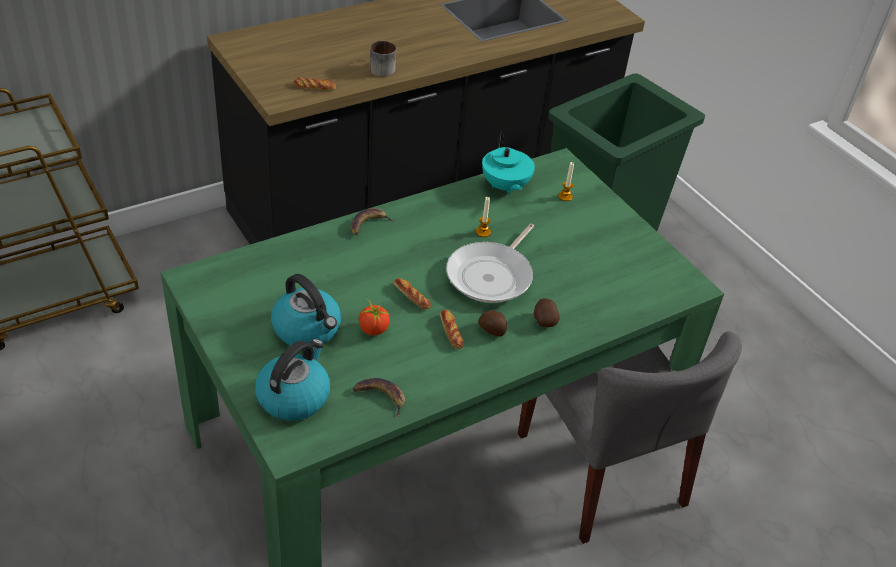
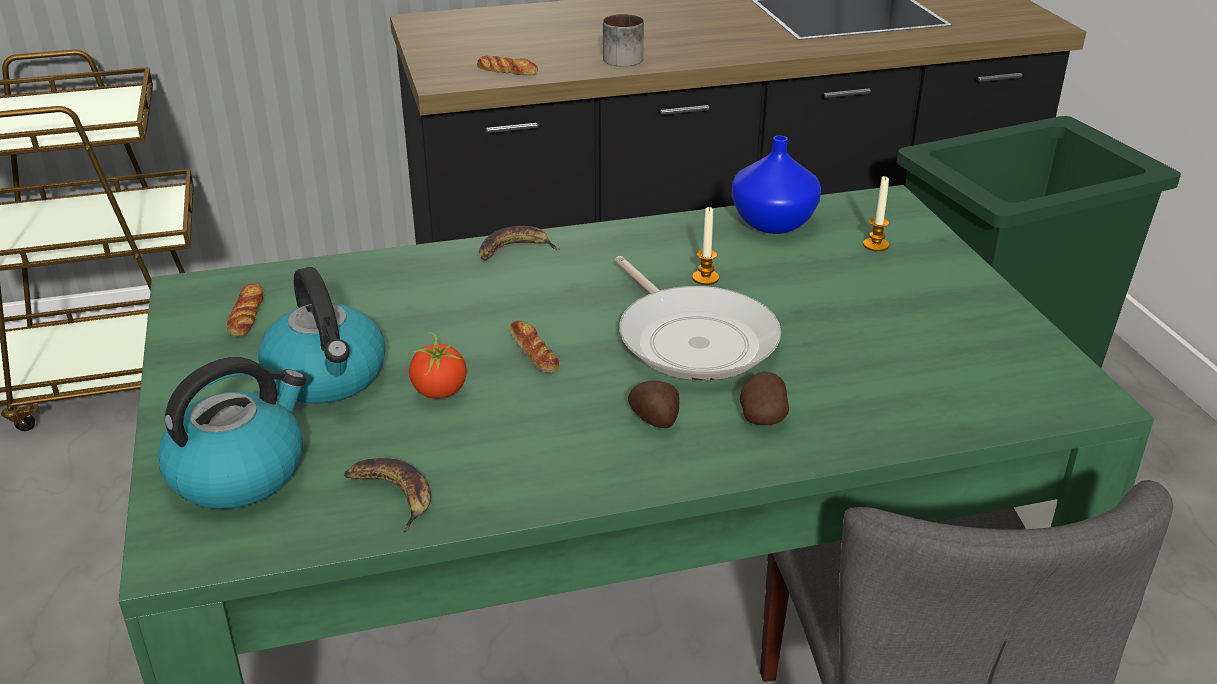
camera: 20 degrees right, 10 degrees down
bread [440,310,464,349] -> bread moved to [227,283,264,336]
frying pan [446,224,534,303] -> frying pan turned 75 degrees counterclockwise [615,256,781,380]
turquoise teapot [482,132,535,195] -> blue vase [732,135,821,234]

